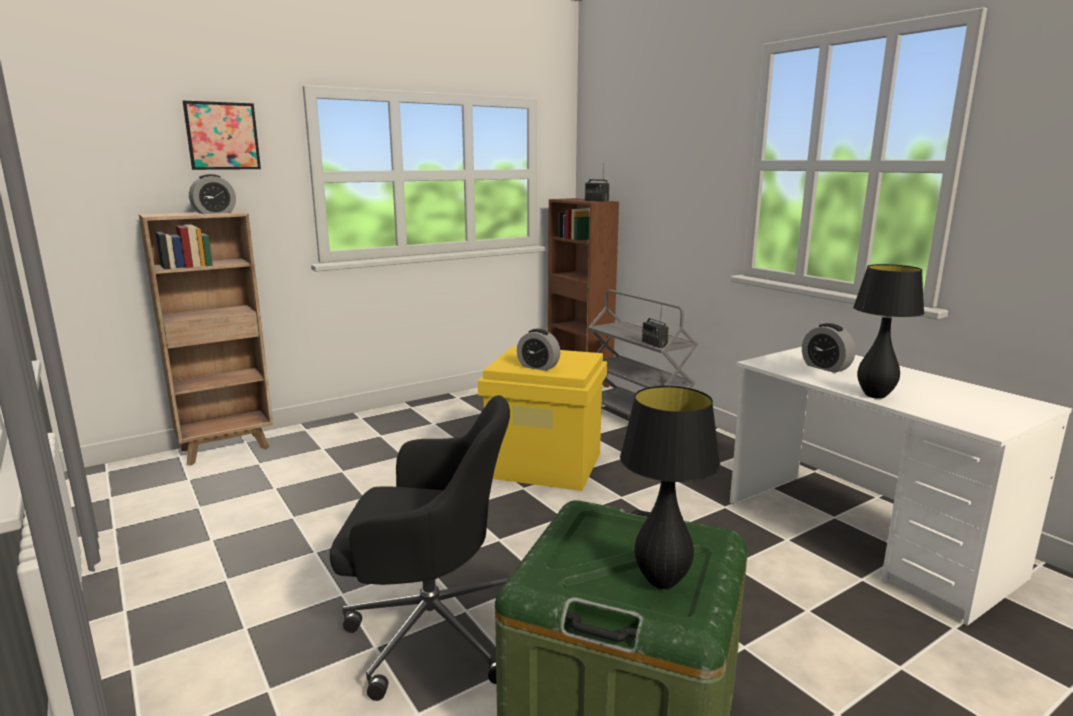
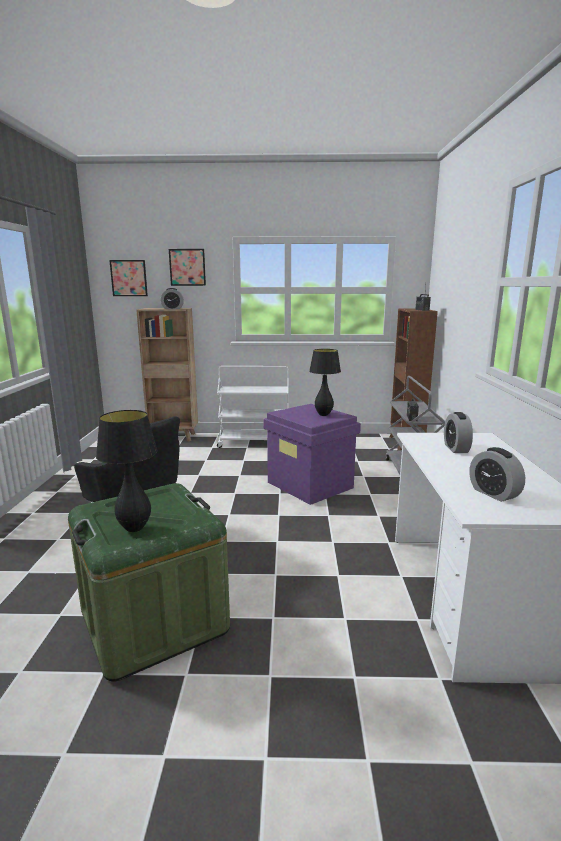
camera: 35 degrees right, 0 degrees up
yellow storage box [478,346,607,491] -> purple storage box [263,404,361,505]
alarm clock [517,329,560,371] -> alarm clock moved to [469,447,525,502]
black table lamp [853,264,924,399] -> black table lamp moved to [309,349,341,416]
none -> picture [109,260,148,296]
none -> white cart [217,366,289,448]

